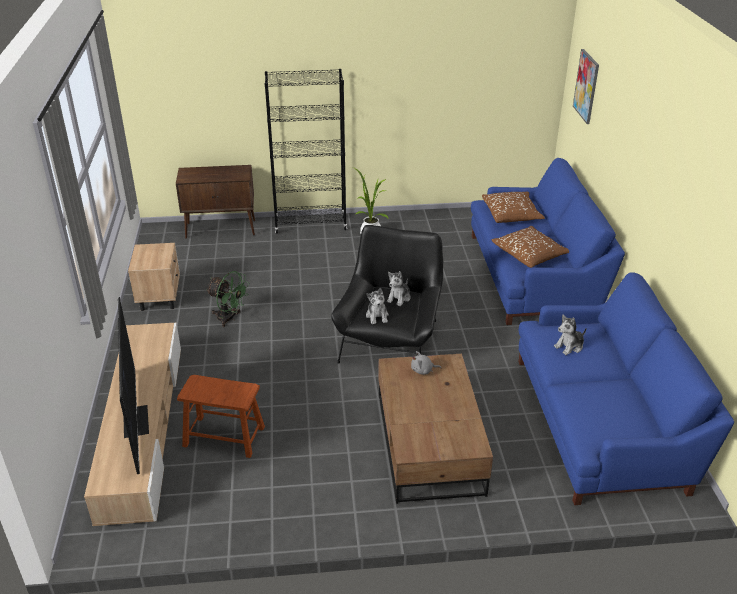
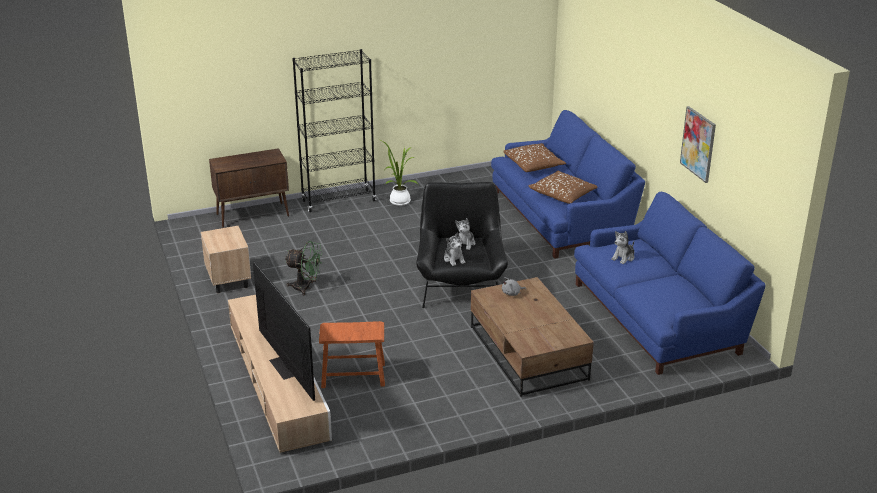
camera: 15 degrees left, 5 degrees down
picture [573,49,599,124] -> picture moved to [680,106,716,183]

